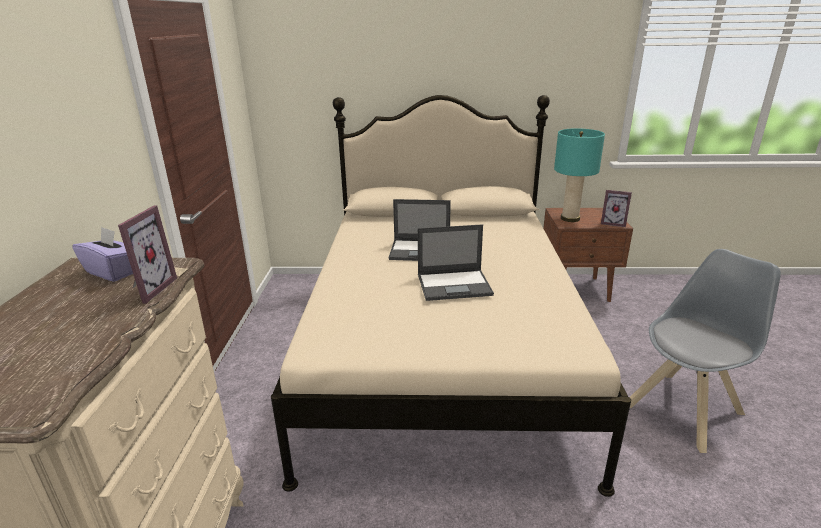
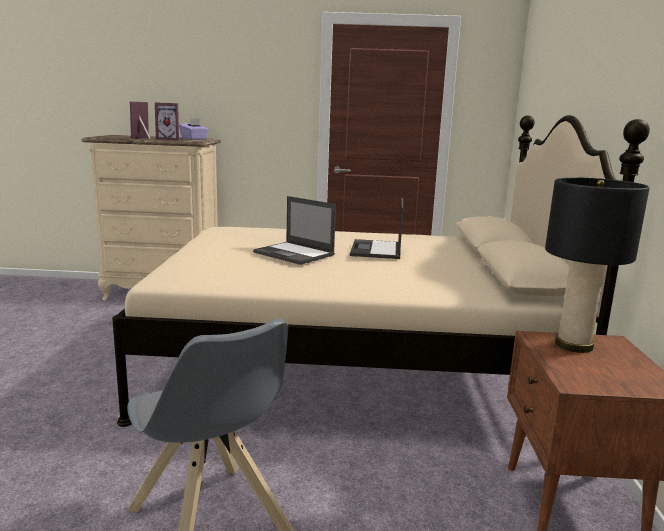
camera: 90 degrees right, 10 degrees down
laptop [418,224,494,301] -> laptop turned 45 degrees counterclockwise [253,196,336,265]
turquoise table lamp [554,128,605,222] -> black table lamp [545,177,650,353]
picture frame [601,190,632,227] -> picture frame moved to [130,102,151,139]

